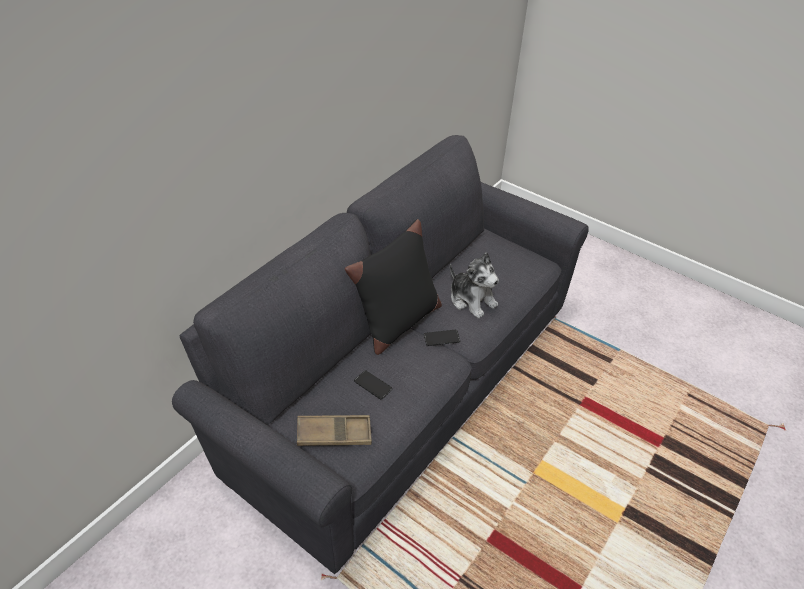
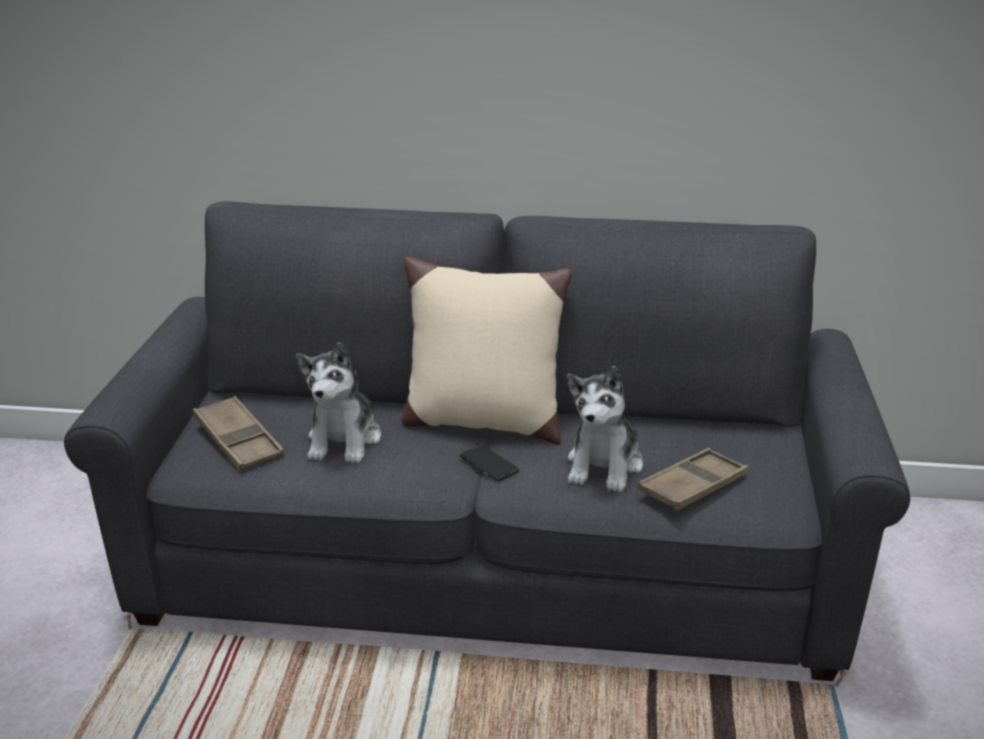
camera: 60 degrees right, 15 degrees down
black pillow [345,219,442,355] -> beige pillow [401,257,572,444]
phone [354,370,392,399] -> plush toy [296,342,381,463]
none -> brown tray [638,448,749,511]

